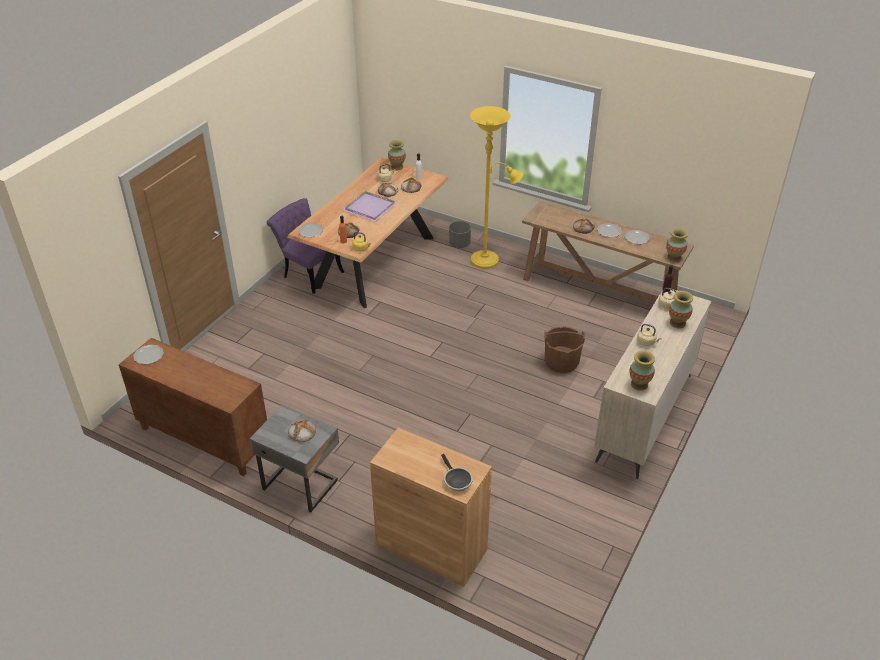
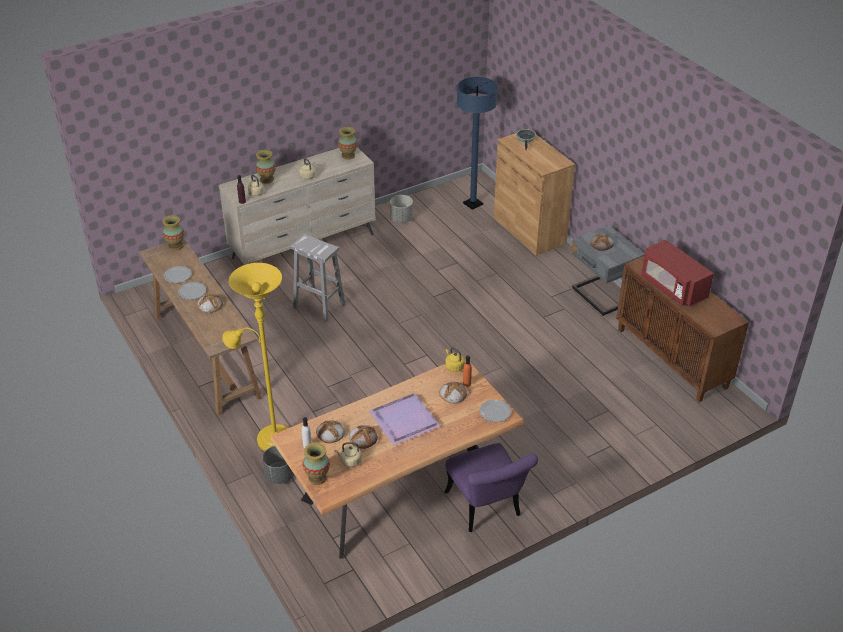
camera: 150 degrees left, 0 degrees up
plate [133,345,164,364] -> none
brown bucket [544,326,585,373] -> white stool [291,234,345,322]
none -> grey planter [390,195,413,223]
none -> blue floor lamp [457,77,498,210]
none -> red microwave [641,239,714,307]

